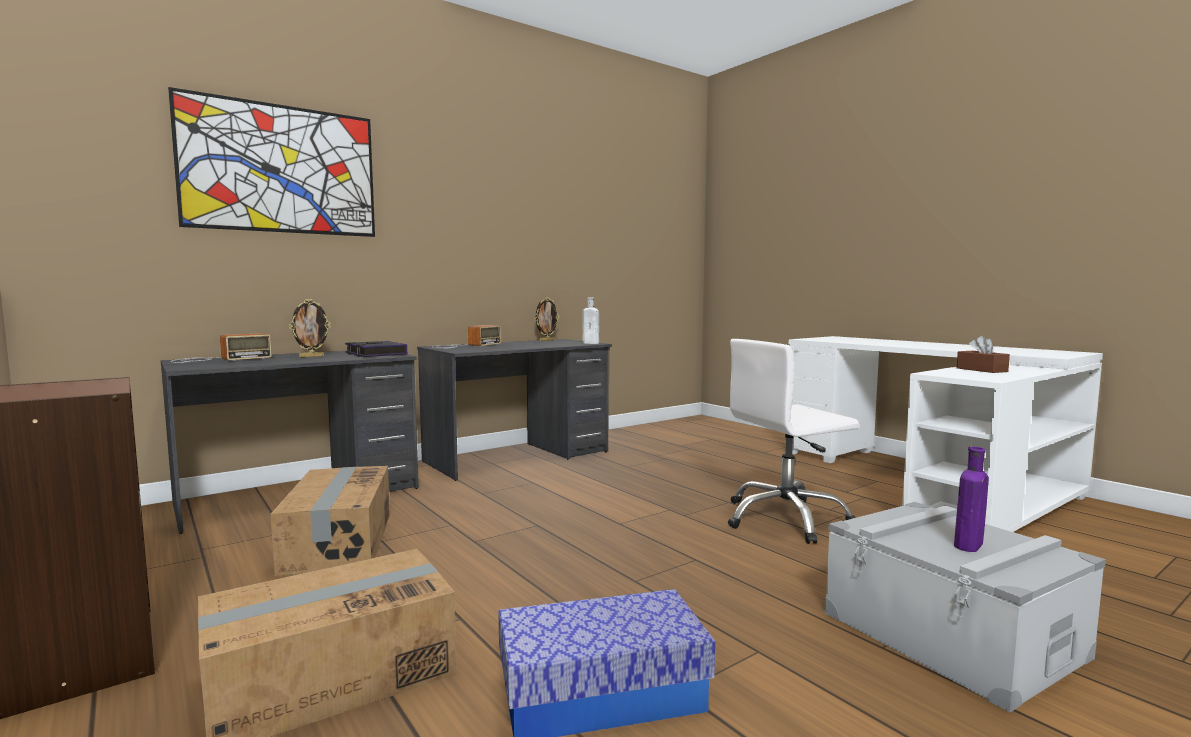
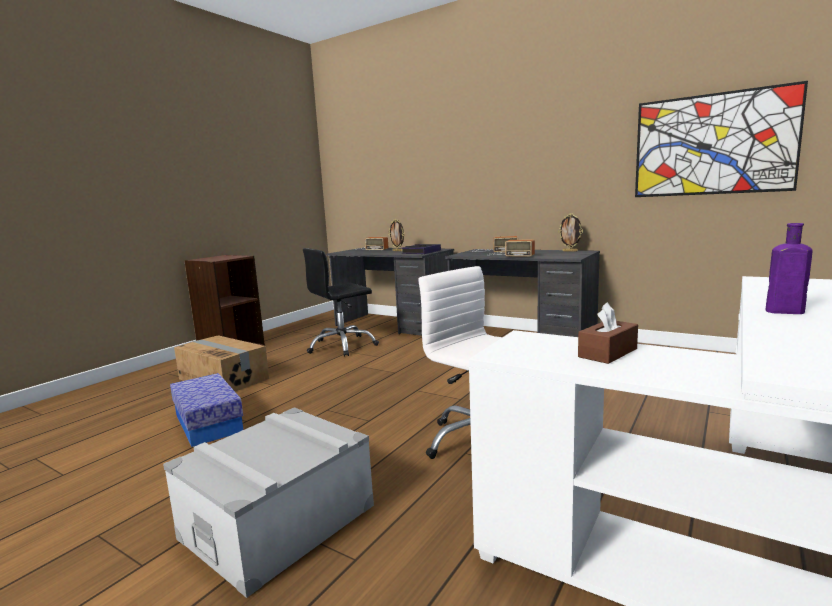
camera: 70 degrees right, 5 degrees up
picture [168,87,375,237] -> picture moved to [635,81,808,197]
cardboard box [270,466,390,576] -> black office chair [303,248,379,357]
white bottle [582,297,599,344] -> none
purple bottle [954,446,989,552] -> purple bottle moved to [766,223,812,314]
none -> radio [487,240,535,257]

